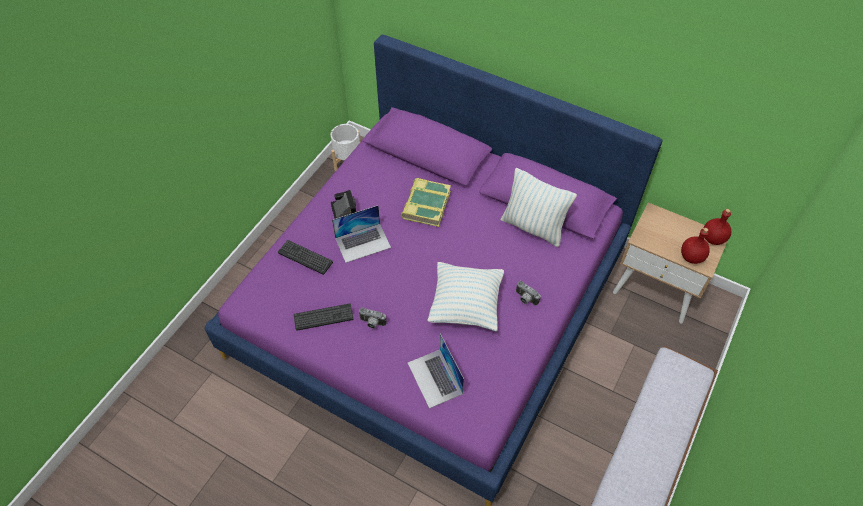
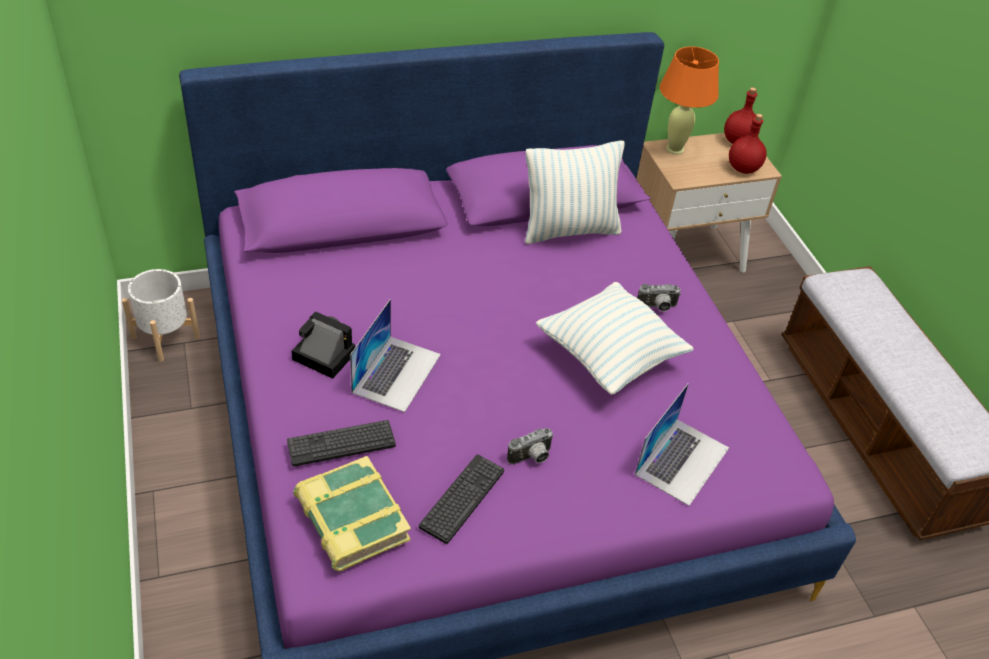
camera: 50 degrees left, 10 degrees down
book [401,178,451,227] -> book moved to [293,456,411,571]
laptop [408,334,464,409] -> laptop turned 75 degrees counterclockwise [635,383,729,506]
none -> orange table lamp [660,46,719,155]

